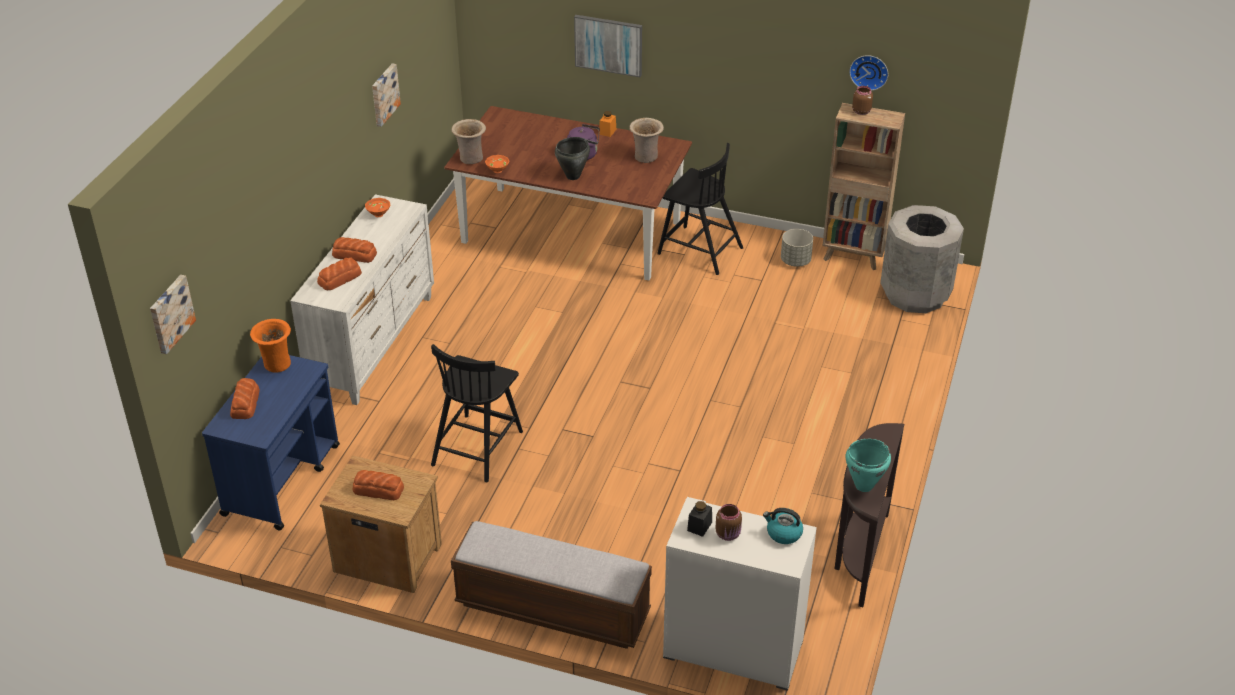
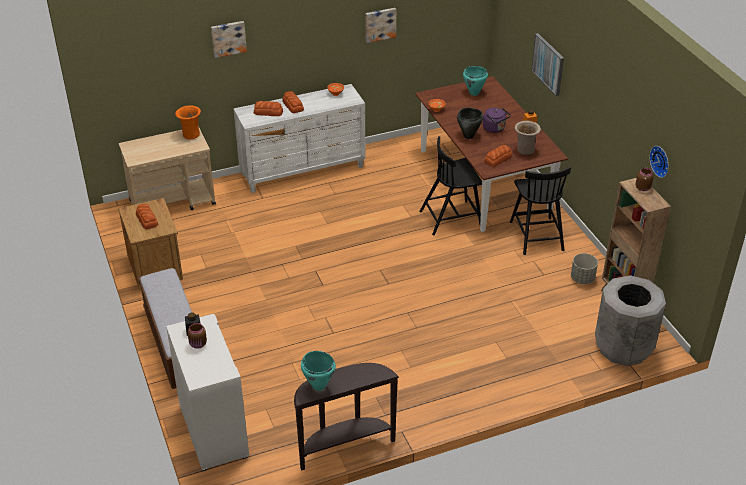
camera: 50 degrees right, 0 degrees up
picture [150,275,196,354] -> picture moved to [211,21,247,58]
blue cart [202,355,340,531] -> beige cart [119,126,216,210]
bread [230,378,260,419] -> bread moved to [484,145,512,167]
black chair [431,344,523,482] -> black chair moved to [419,136,482,235]
beige vase [451,119,486,164] -> none
kettle [763,508,803,544] -> none
none -> turquoise cooking pot [463,66,488,96]

